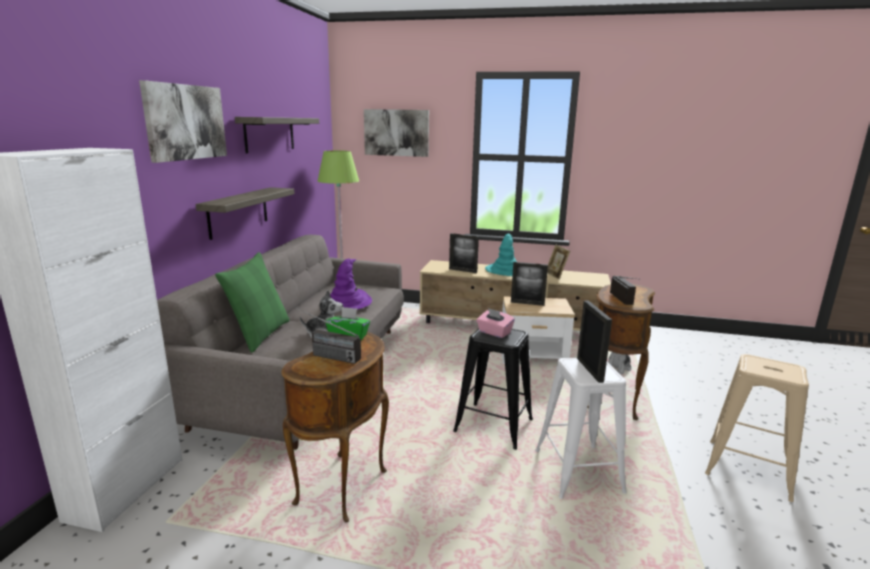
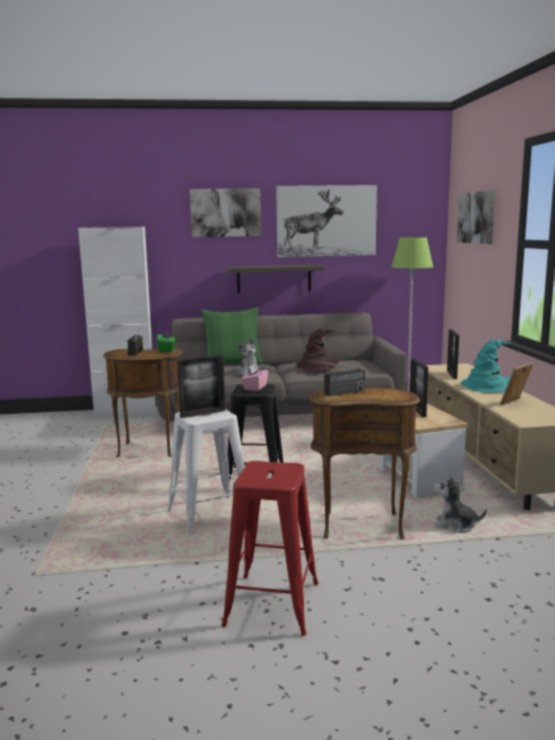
camera: 70 degrees right, 5 degrees down
shelf [235,117,319,153] -> picture [276,185,377,257]
purple hat [330,258,372,310] -> brown hat [296,328,339,371]
beige stool [705,354,809,502] -> red stool [221,461,318,636]

